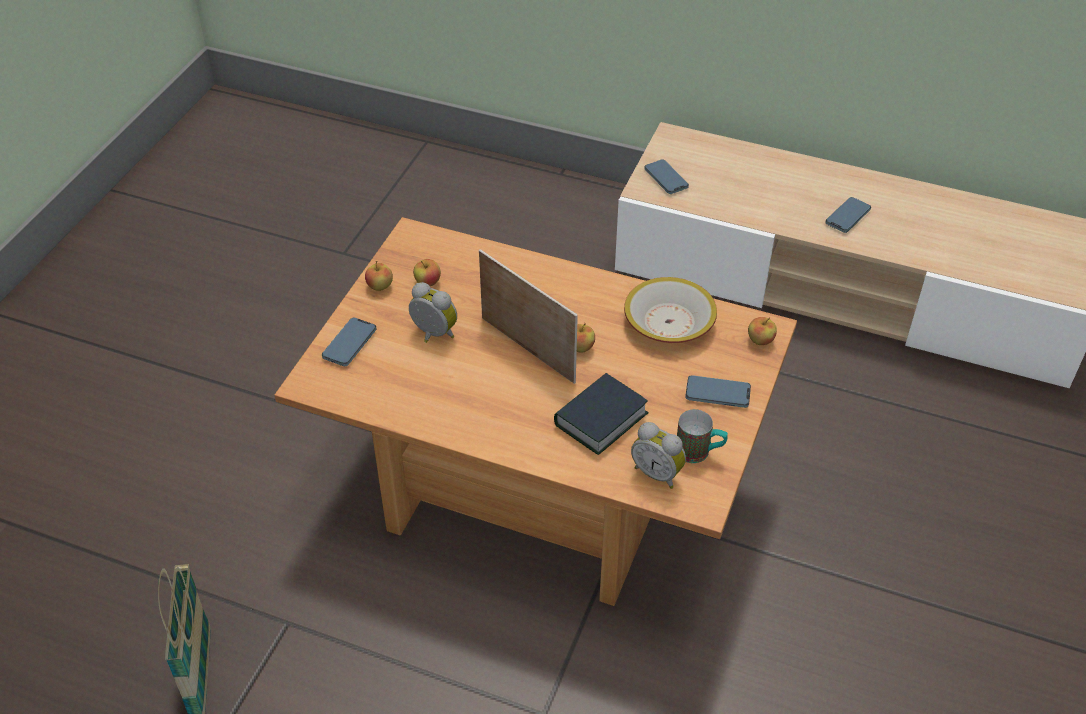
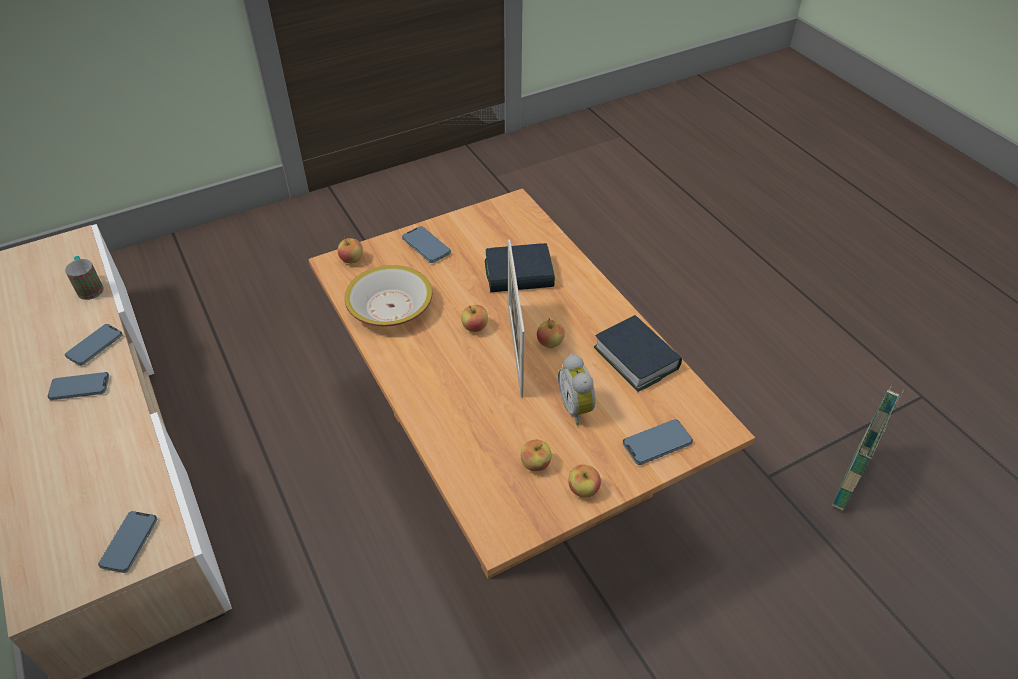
camera: 140 degrees left, 0 degrees up
alarm clock [631,422,686,489] -> none
mug [677,409,728,463] -> mug moved to [65,256,104,300]
none -> phone [65,324,123,366]
none -> apple [537,319,565,348]
none -> book [594,315,682,392]

